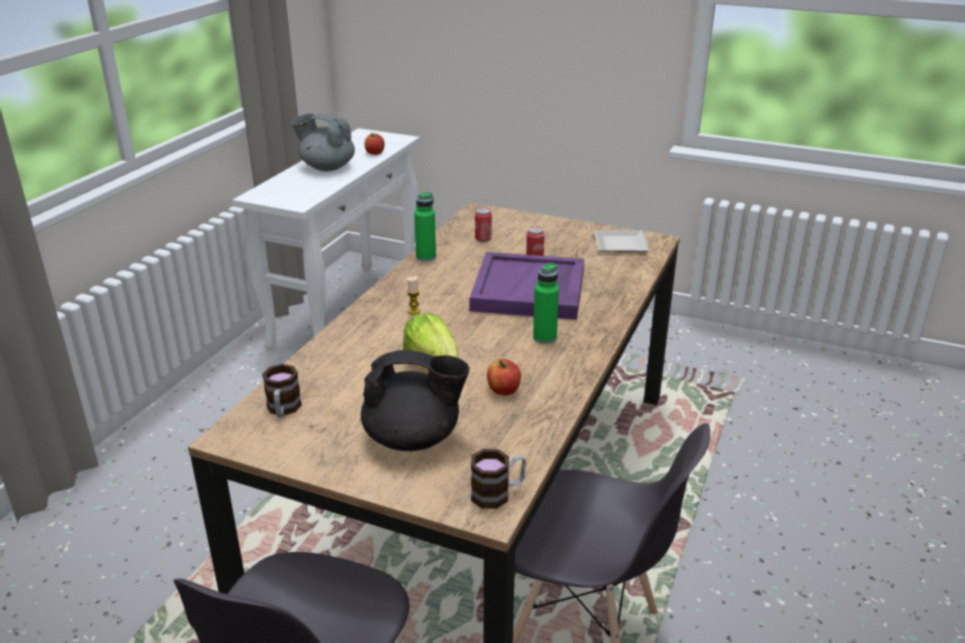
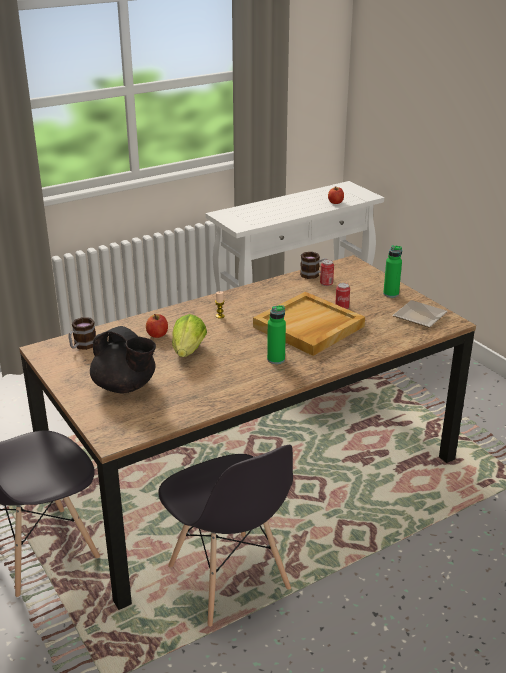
camera: 35 degrees right, 0 degrees up
grey teapot [291,113,355,171] -> none
green bottle [414,192,436,261] -> green bottle moved to [383,245,402,298]
purple tray [469,252,584,320] -> beige tray [253,292,365,356]
mug [471,449,526,509] -> mug moved to [300,252,328,279]
apple [487,359,521,396] -> apple moved to [146,314,168,338]

